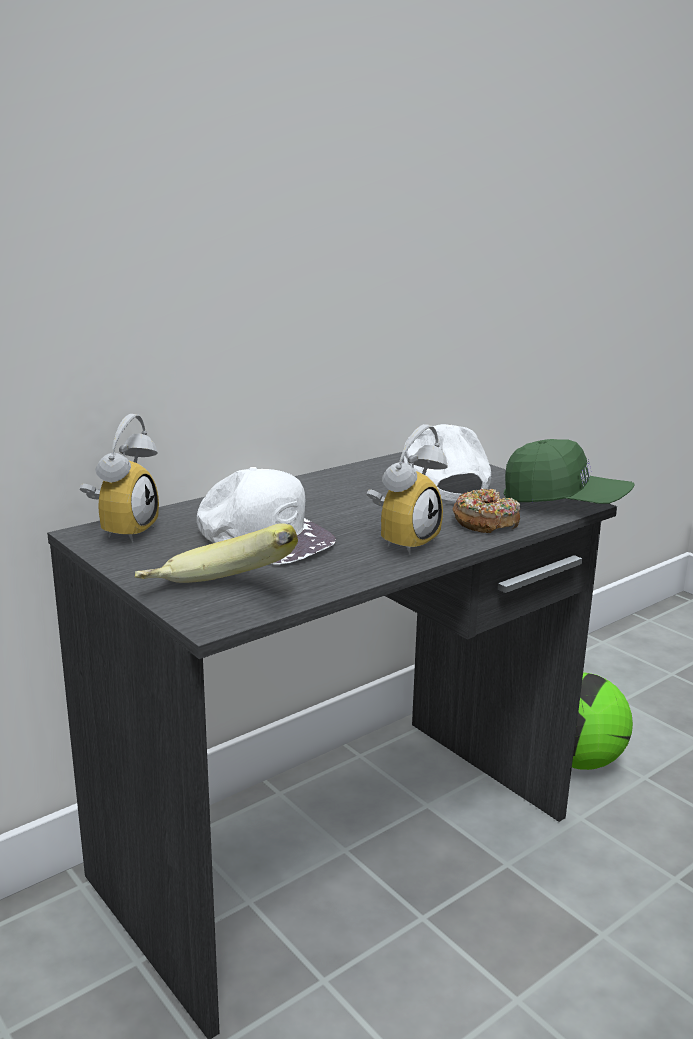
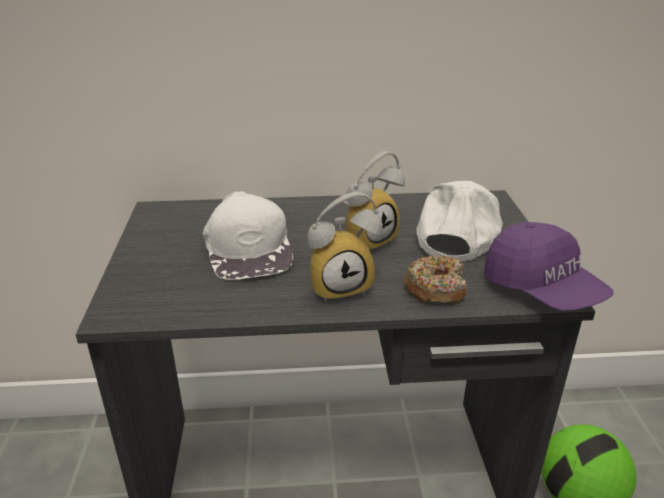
camera: 35 degrees right, 10 degrees up
alarm clock [80,414,159,543] -> alarm clock moved to [342,151,405,249]
banana [135,523,298,583] -> none
green cap [504,439,634,504] -> purple cap [484,222,614,311]

